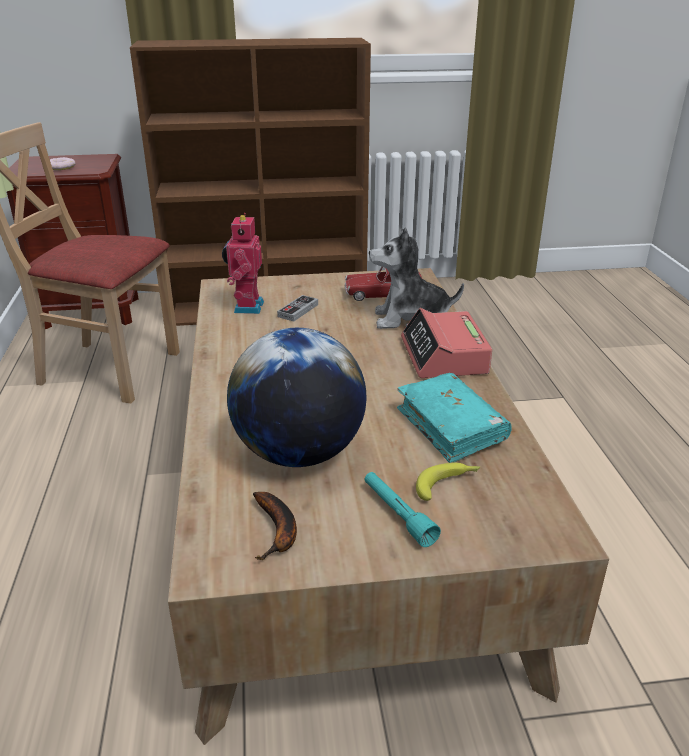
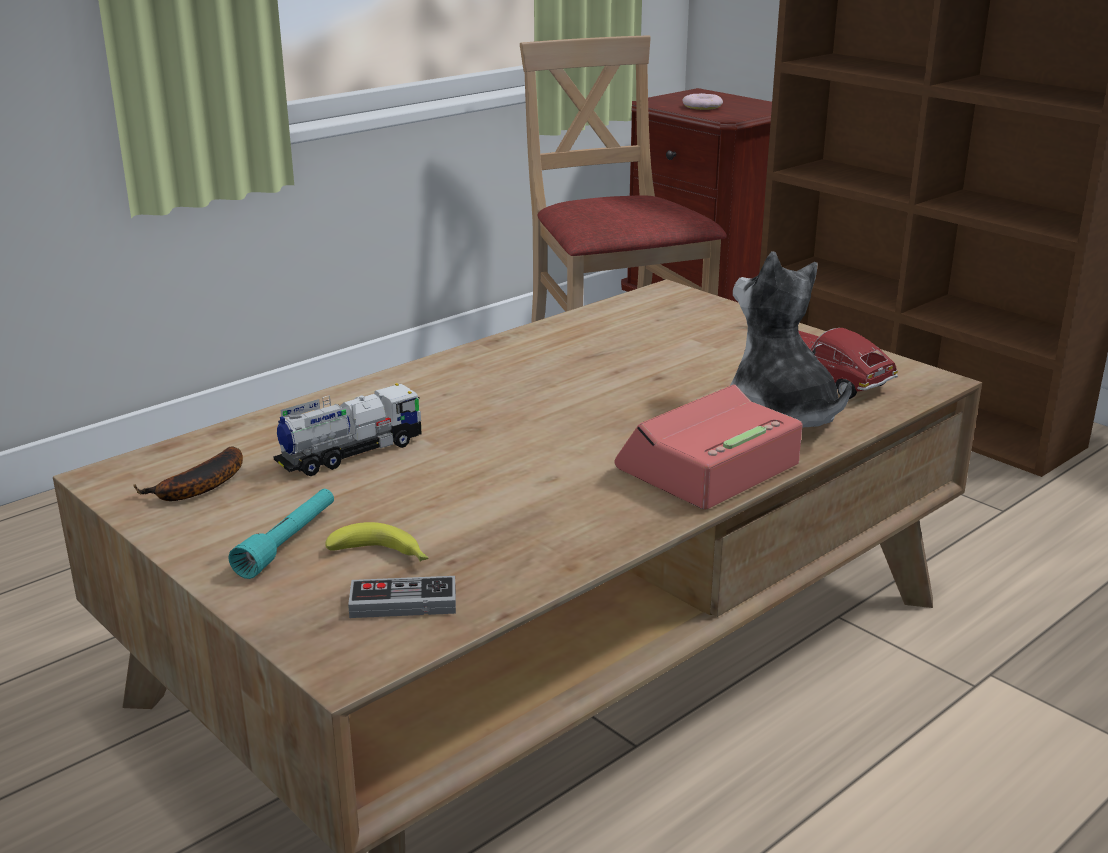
camera: 55 degrees right, 5 degrees down
toy robot [222,213,264,314] -> none
globe [227,328,366,467] -> toy truck [273,383,422,476]
game controller [277,295,318,321] -> game controller moved to [348,576,456,618]
turquoise book [397,373,512,463] -> none

